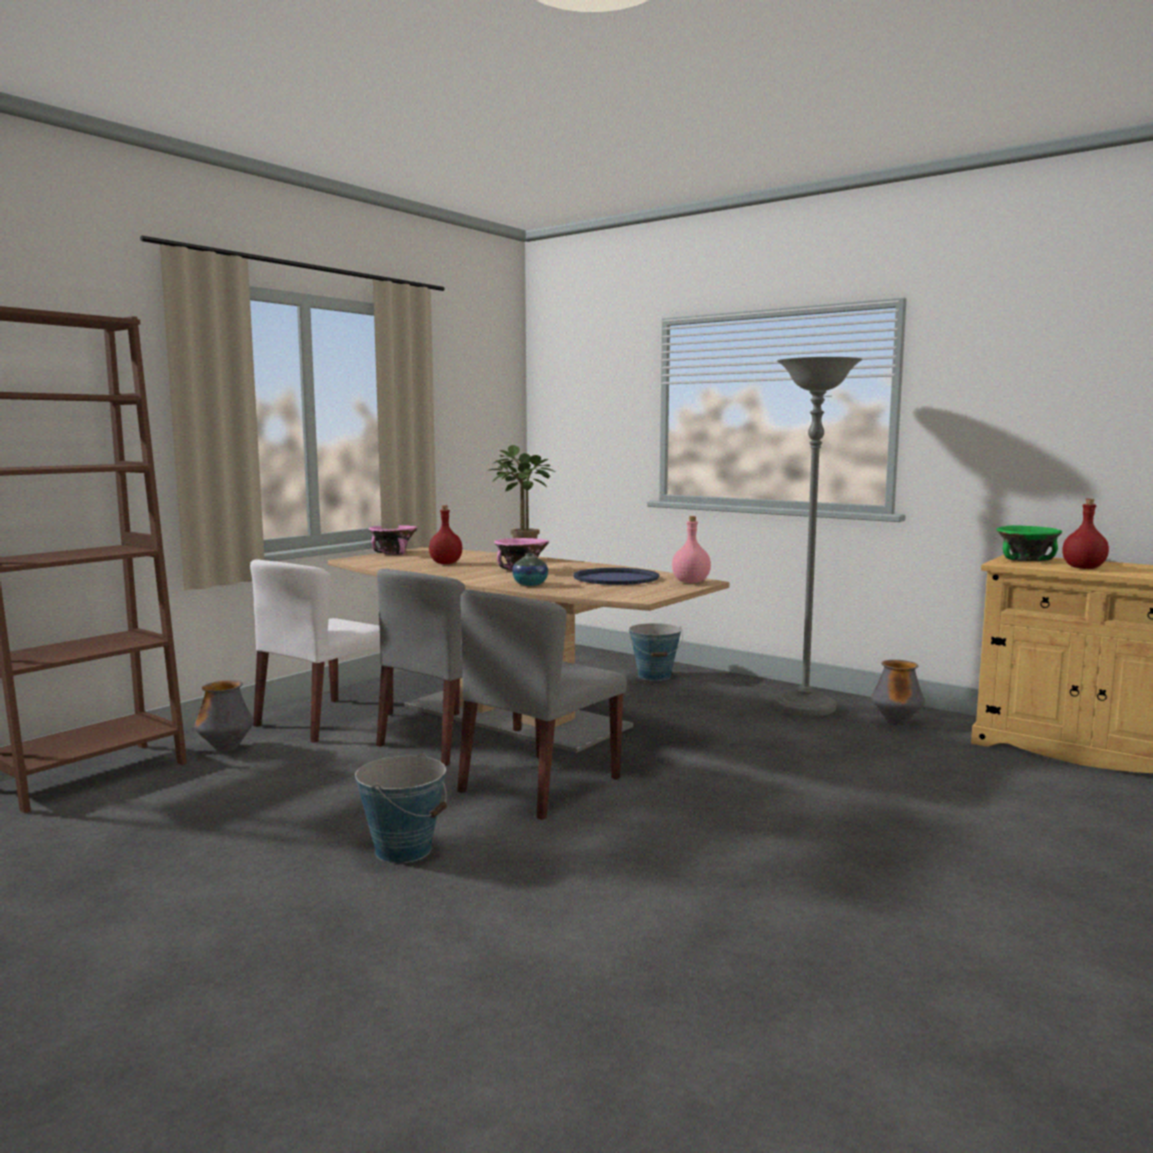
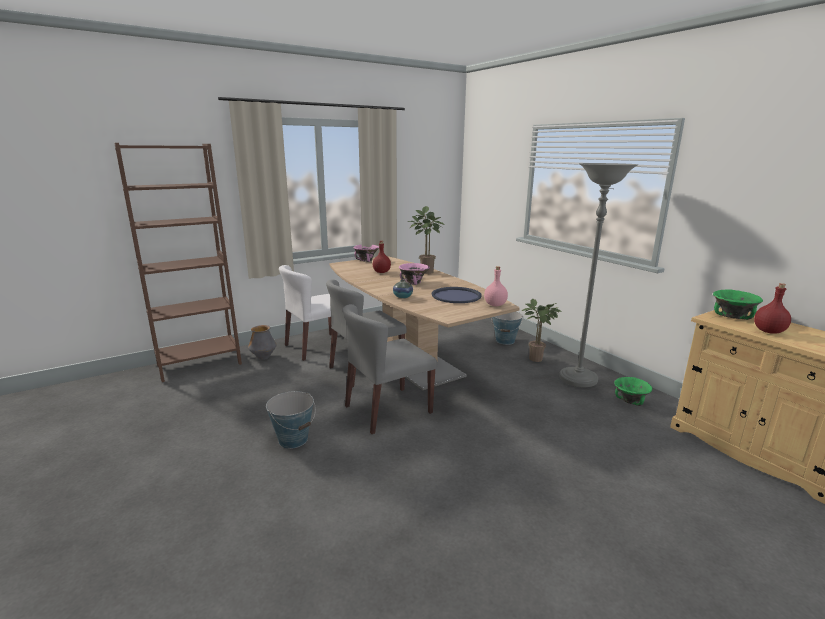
camera: 20 degrees right, 10 degrees up
vase [871,660,925,725] -> green bowl [614,377,652,406]
none -> potted plant [522,299,562,362]

